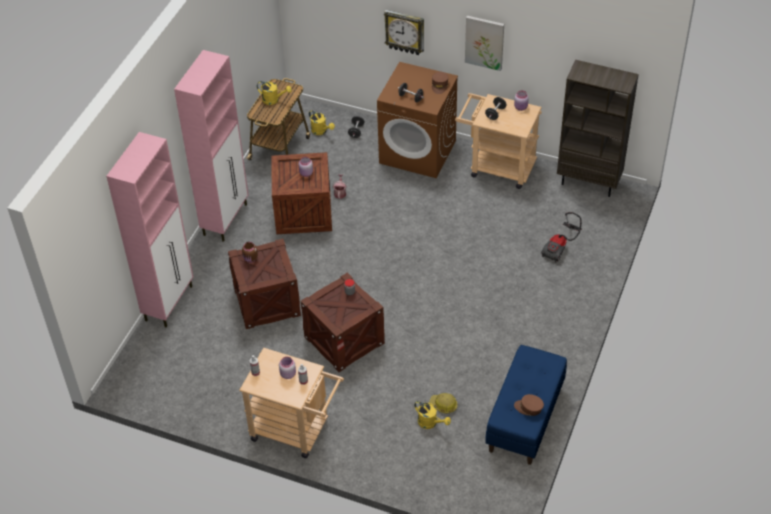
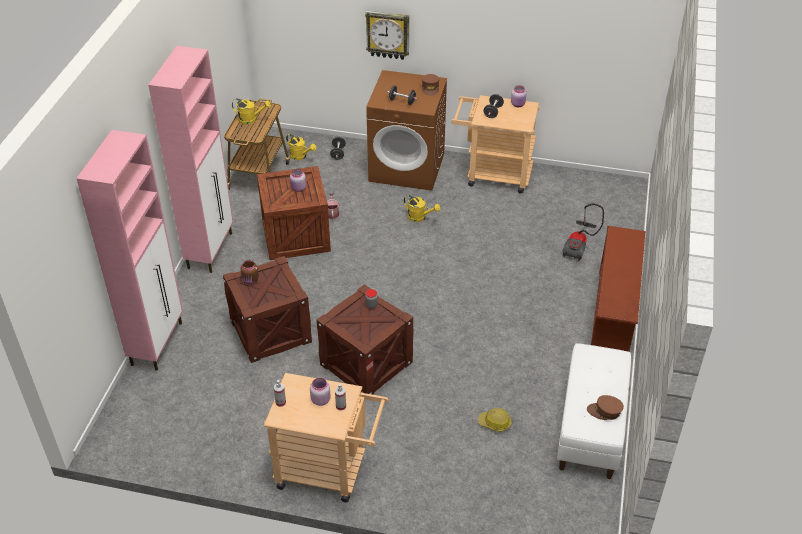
camera: 10 degrees left, 5 degrees down
yellow watering can [414,401,451,429] -> yellow watering can moved to [404,195,441,222]
picture [465,16,504,71] -> none
blue bench [485,345,567,465] -> white bench [557,343,631,479]
brown bookcase [557,60,639,197] -> none
none -> brown shoe rack [591,226,645,352]

